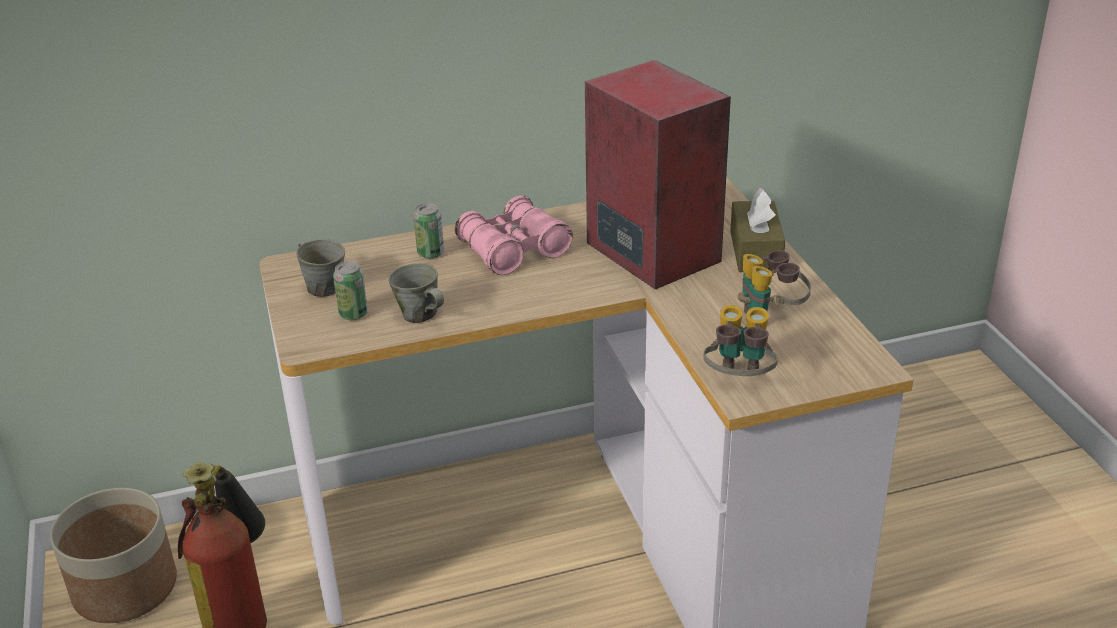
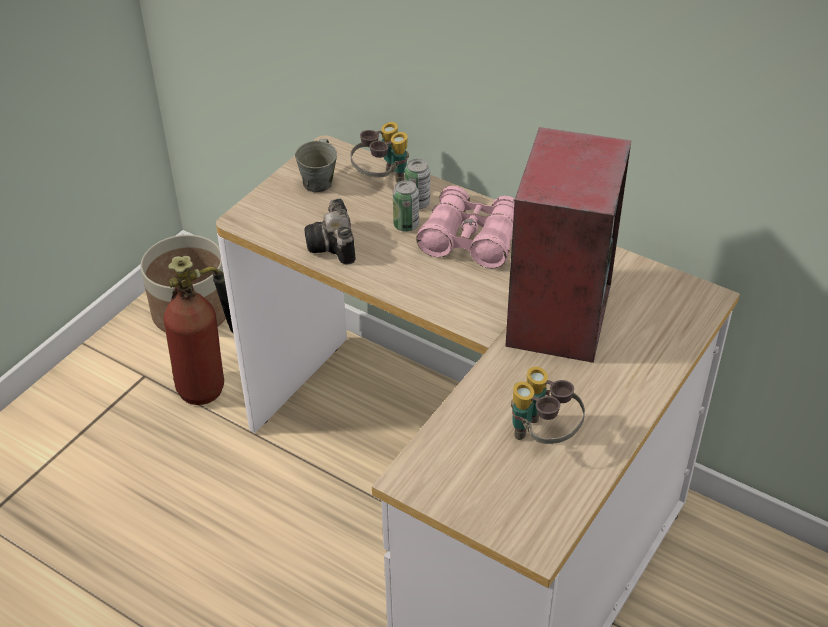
camera: 50 degrees right, 10 degrees up
can [333,261,368,320] -> can moved to [393,180,419,232]
grey mug [388,263,444,323] -> camera [304,198,356,265]
binoculars [703,305,778,376] -> binoculars moved to [350,122,409,183]
brown tissue box [730,188,785,272] -> none

